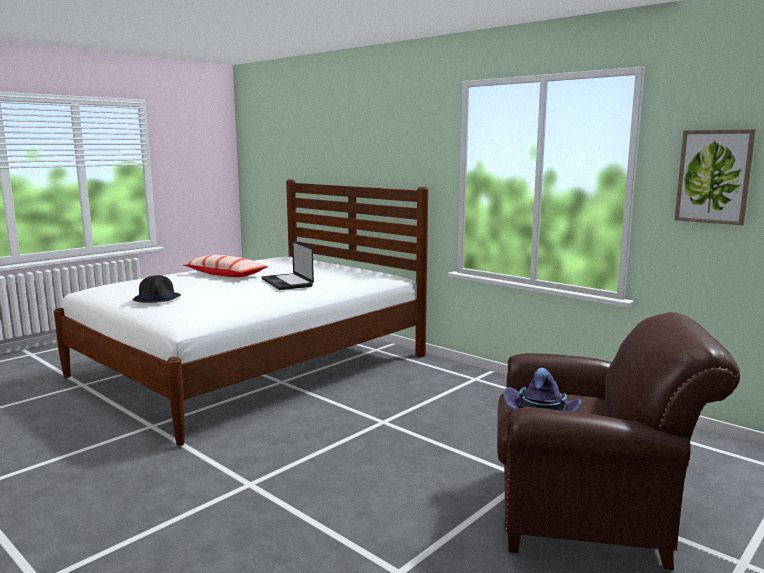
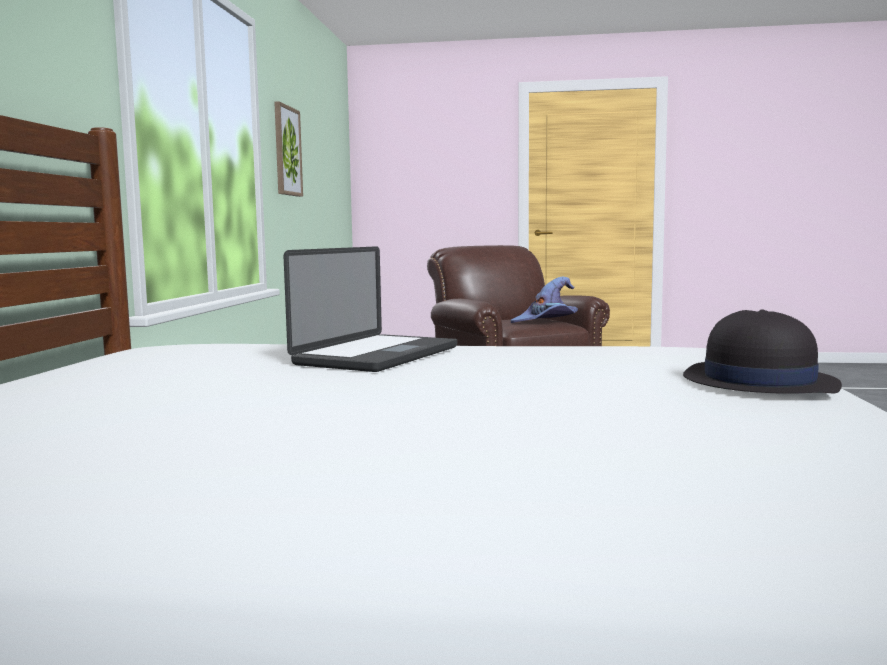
camera: 125 degrees left, 5 degrees down
pillow [183,255,268,277] -> none

